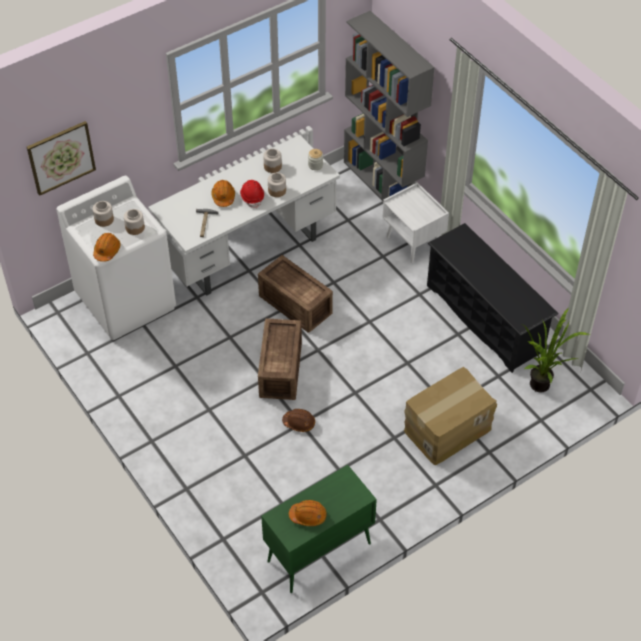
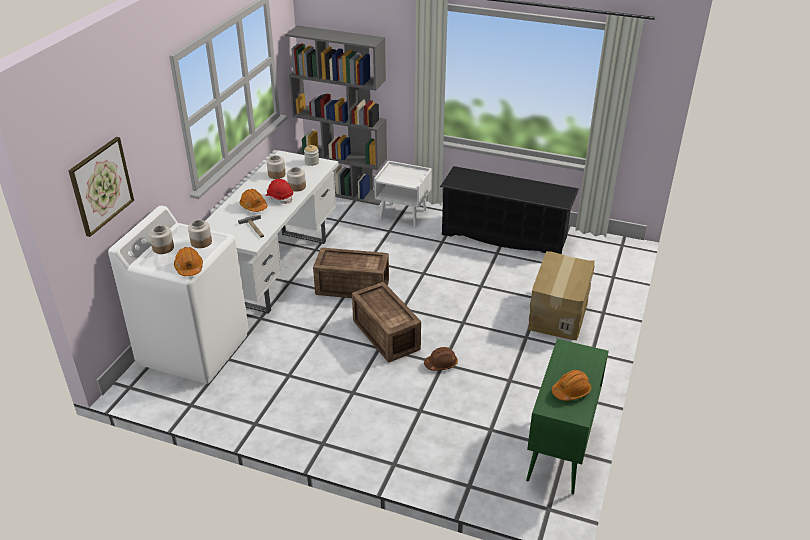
camera: 35 degrees left, 15 degrees down
potted plant [521,307,589,392] -> none

